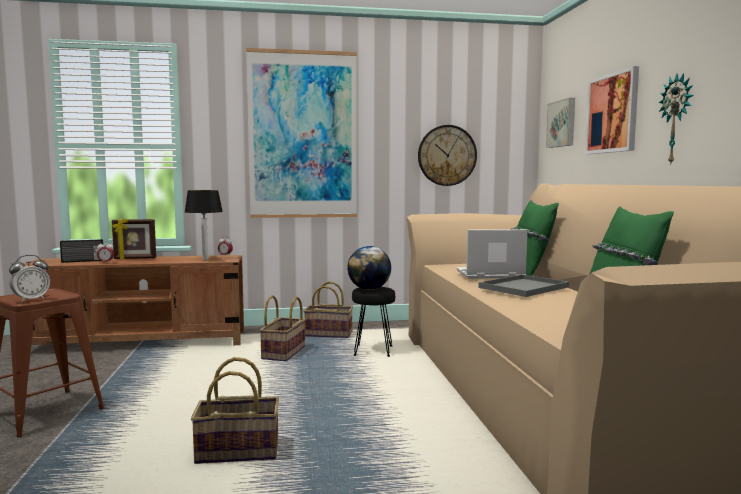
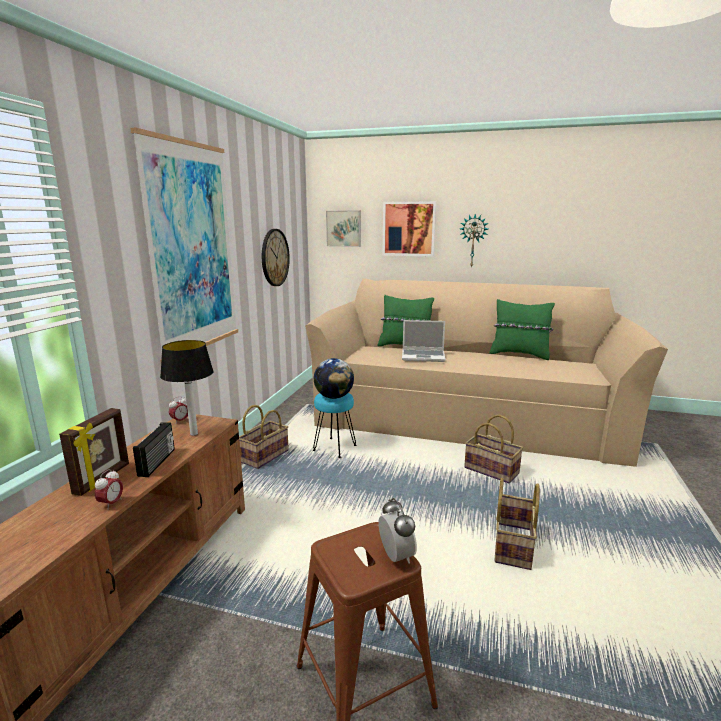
camera: 65 degrees left, 10 degrees up
radio [60,239,103,263] -> radio moved to [133,422,175,477]
basket [260,295,306,361] -> basket moved to [464,415,523,483]
black stool [352,287,395,357] -> turquoise stool [313,393,357,458]
laptop [457,229,528,279] -> laptop turned 105 degrees counterclockwise [402,320,446,362]
grey tray [479,274,569,297] -> none

